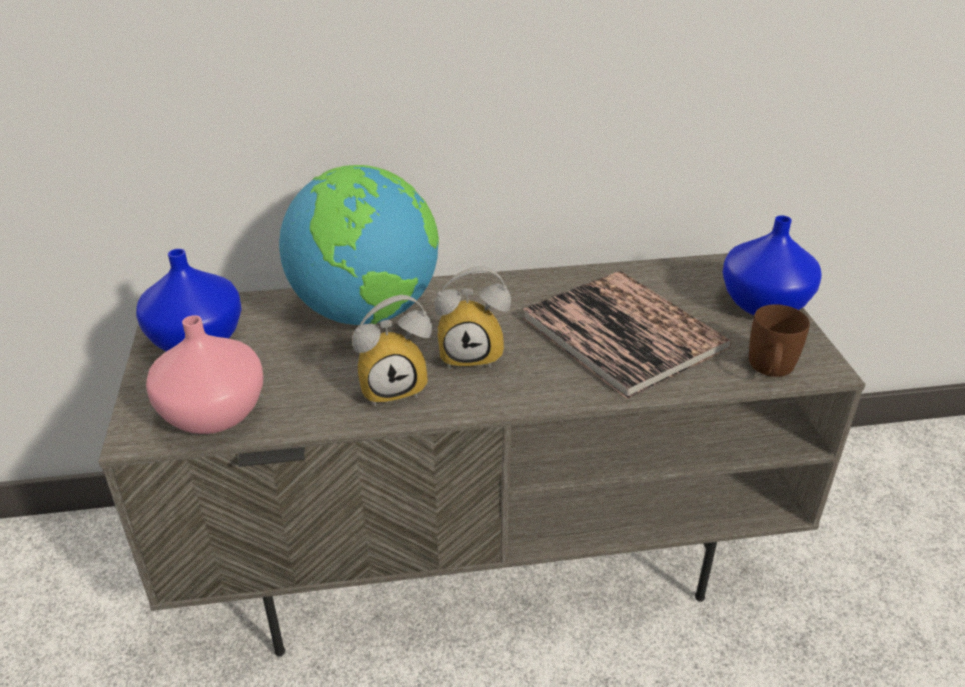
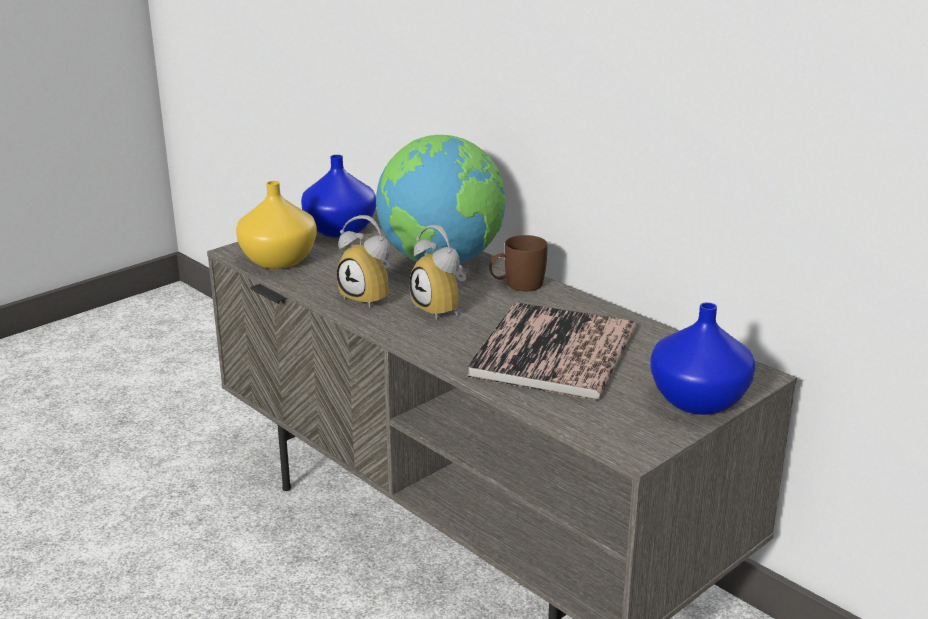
camera: 55 degrees right, 10 degrees down
pink vase [146,315,264,434] -> yellow vase [236,181,317,269]
brown mug [749,304,810,377] -> brown mug moved to [489,235,547,292]

